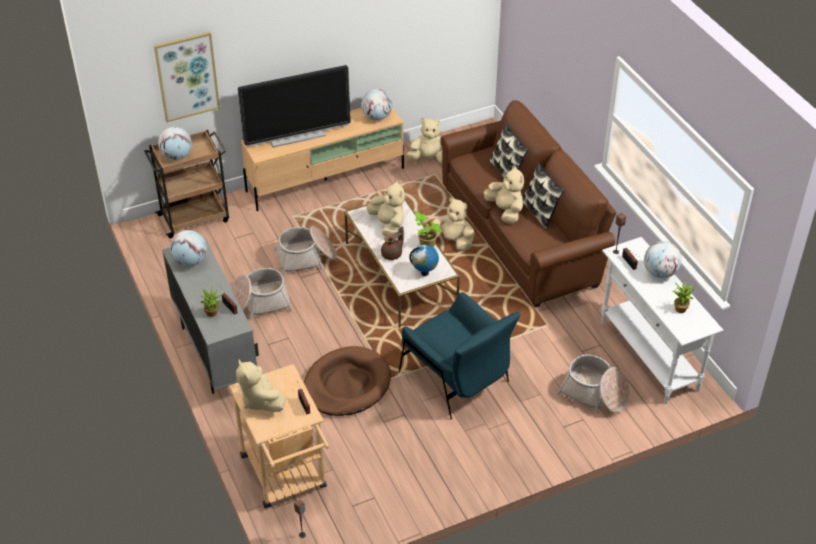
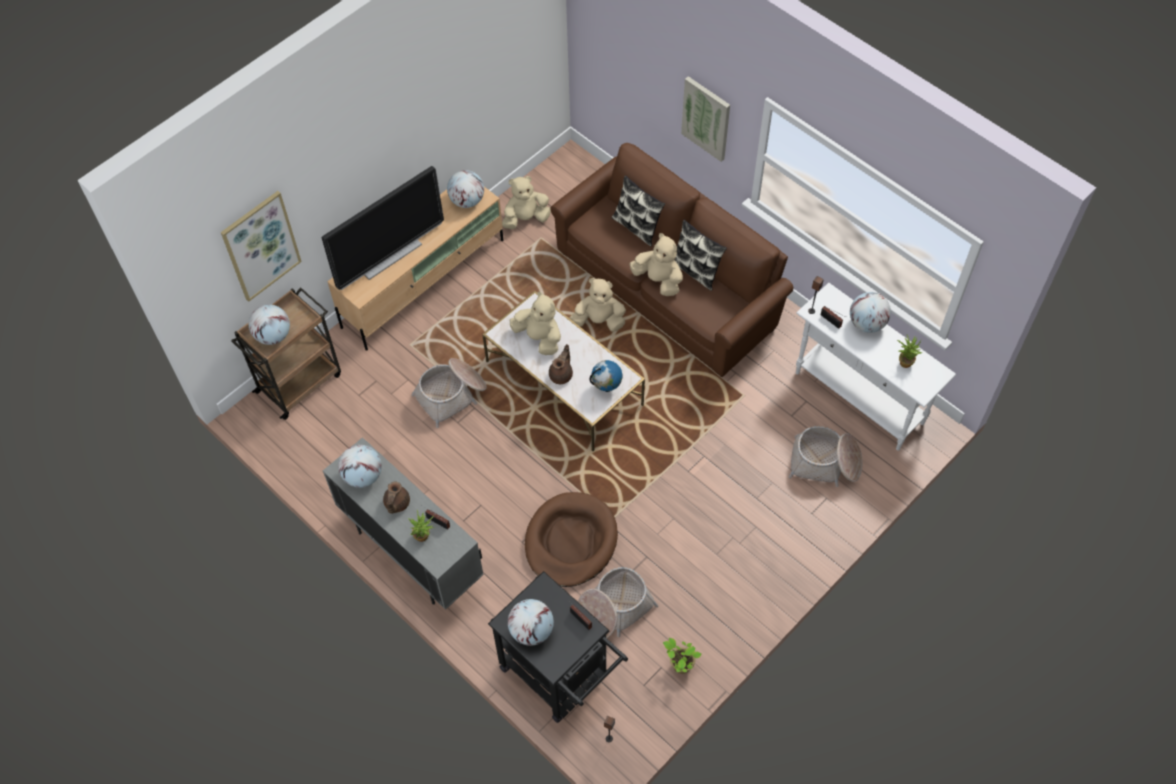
camera: 20 degrees left, 15 degrees up
beige cart [229,364,329,509] -> black cart [488,571,628,723]
basket [231,268,293,320] -> basket moved to [578,567,659,638]
beige plush toy [236,360,286,412] -> globe [508,599,554,646]
blue armchair [399,292,520,420] -> none
potted plant [415,211,442,247] -> potted plant moved to [663,638,701,674]
none -> brown teapot [383,482,410,514]
none -> picture [681,76,730,162]

